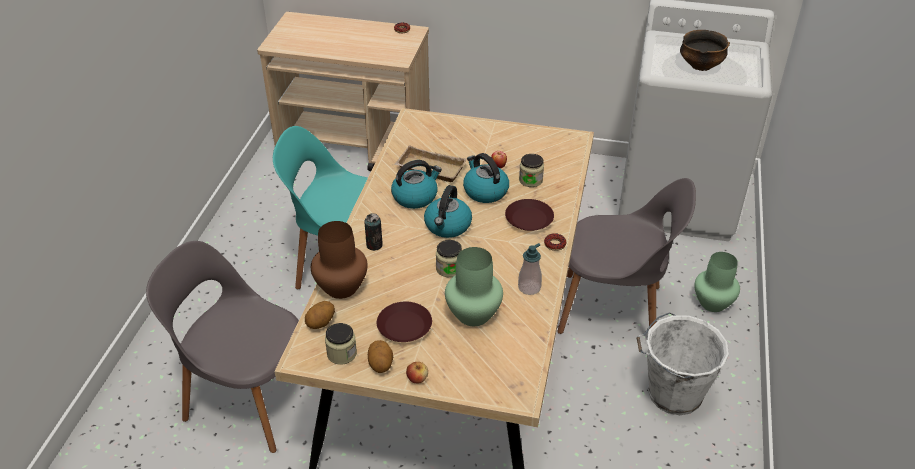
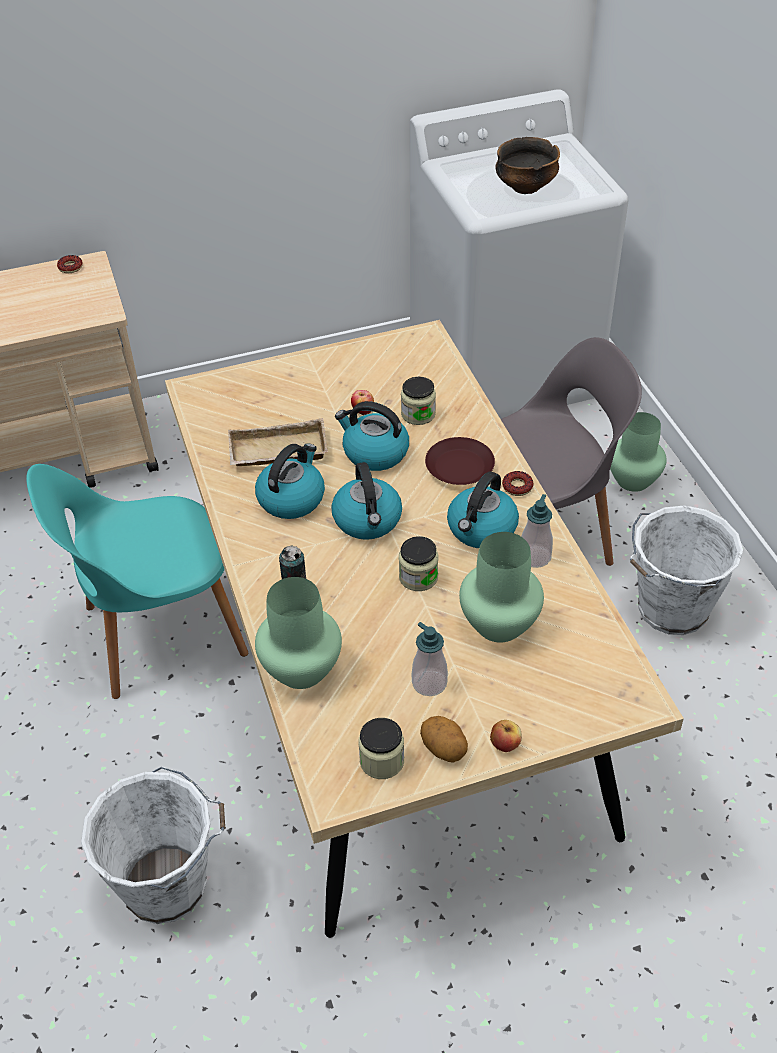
camera: 30 degrees left, 5 degrees up
grey chair [146,241,299,453] -> white bucket [81,766,226,924]
potato [305,301,335,329] -> none
brown vase [311,221,368,299] -> green vase [255,577,342,689]
brown plate [377,301,432,342] -> soap dispenser [412,622,448,696]
none -> kettle [447,471,519,548]

